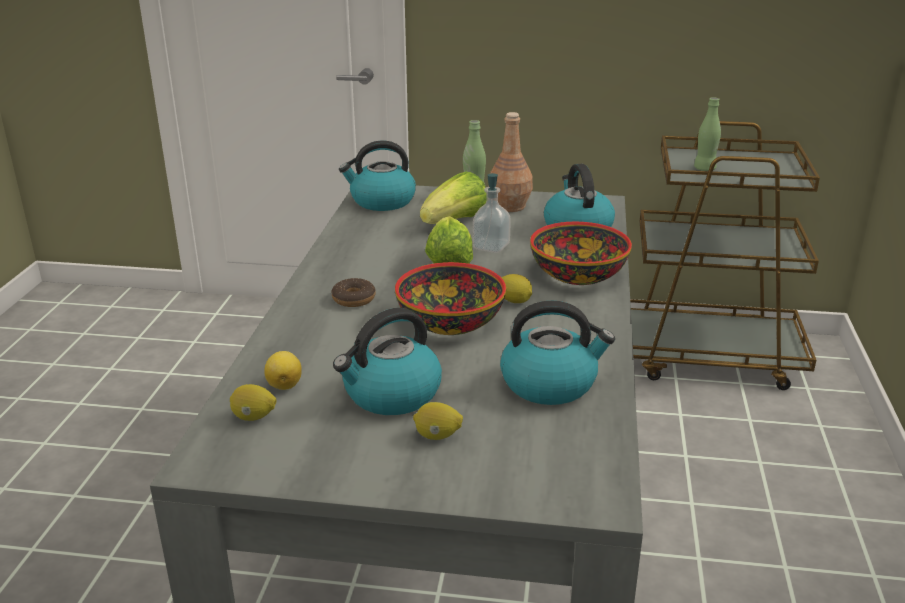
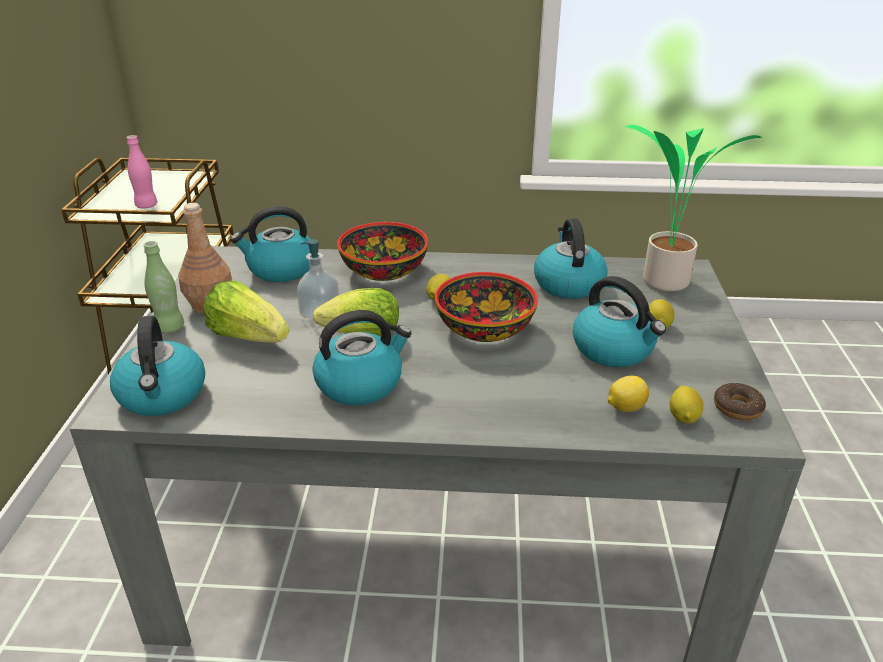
camera: 95 degrees left, 5 degrees up
donut [331,278,376,307] -> donut moved to [714,383,766,420]
green bottle [694,97,721,171] -> pink bottle [127,135,157,209]
none -> kettle [312,310,412,405]
none -> potted plant [625,125,762,291]

